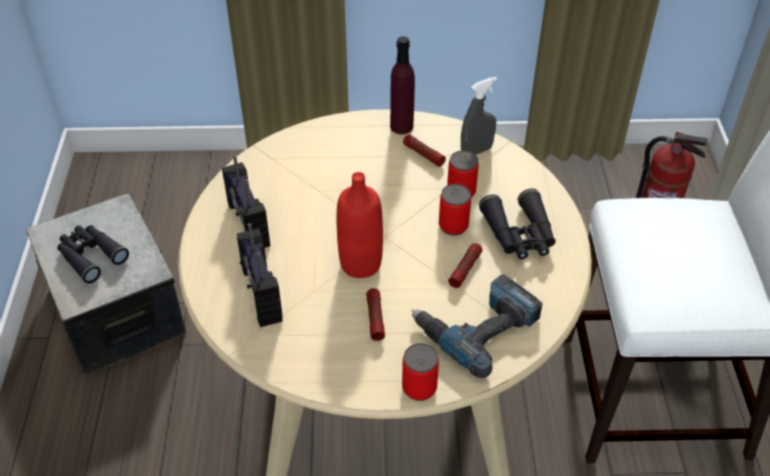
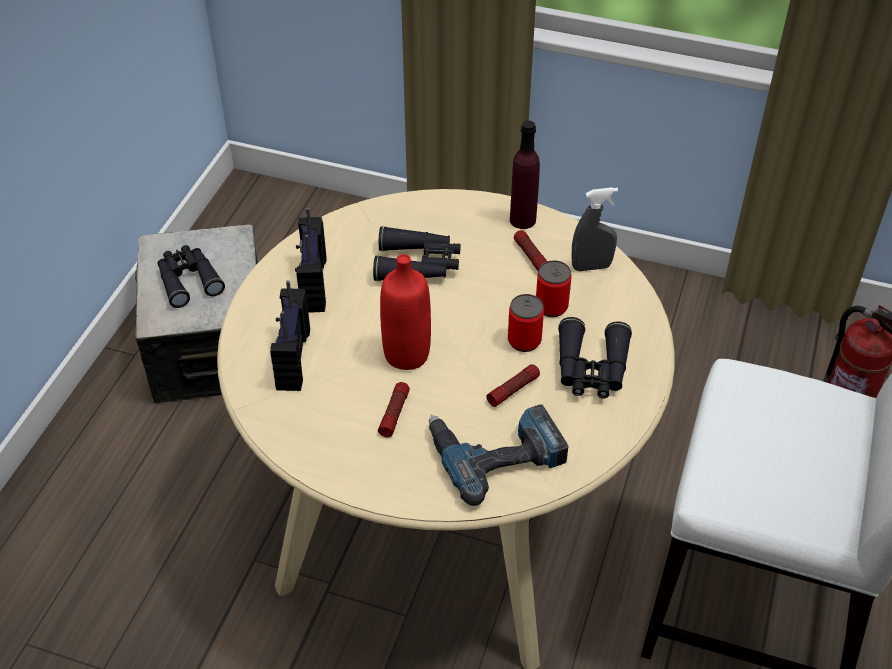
camera: 20 degrees right, 0 degrees up
can [402,343,439,401] -> none
none -> black binoculars [373,226,461,281]

